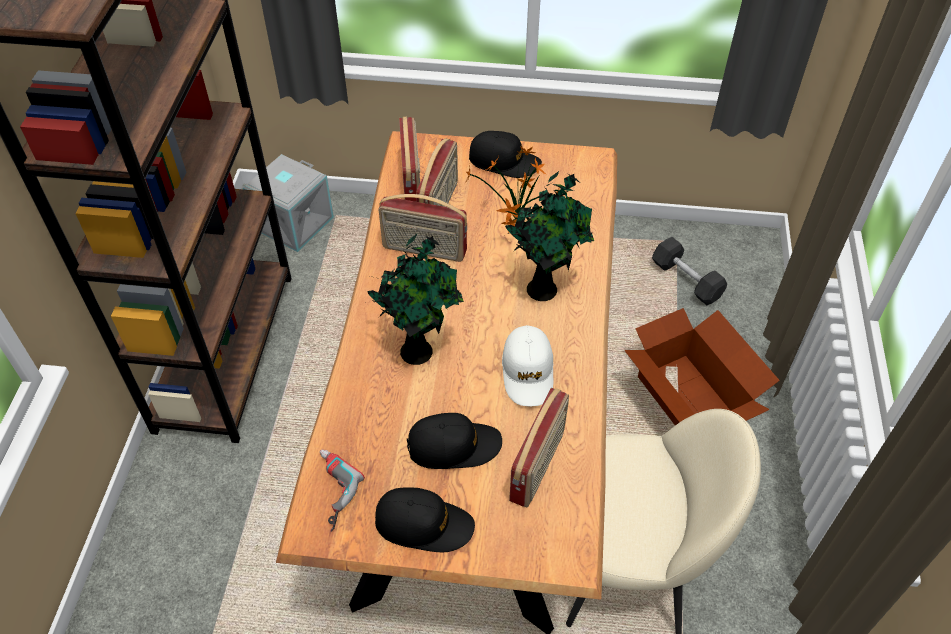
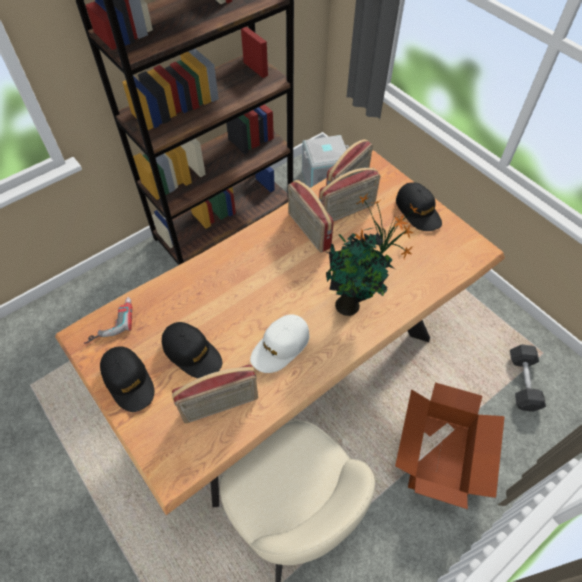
camera: 45 degrees right, 5 degrees up
potted plant [367,234,464,365] -> none

